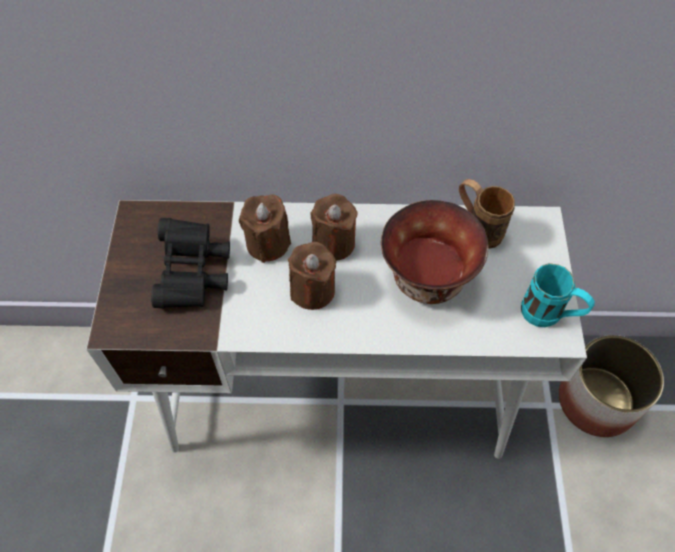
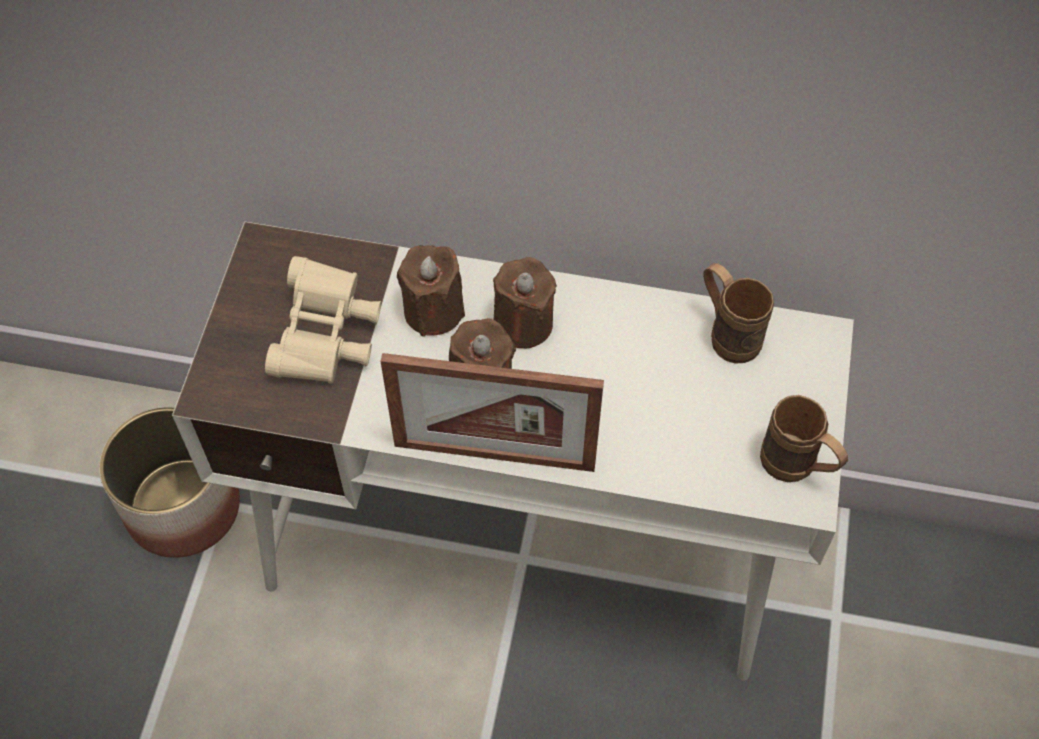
camera: 10 degrees right, 0 degrees up
black binoculars [151,218,230,309] -> beige binoculars [265,256,381,384]
bowl [381,200,489,304] -> none
turquoise mug [521,263,595,327] -> brown mug [760,395,848,482]
planter [559,335,664,437] -> planter moved to [99,407,240,558]
none -> picture frame [380,353,604,472]

